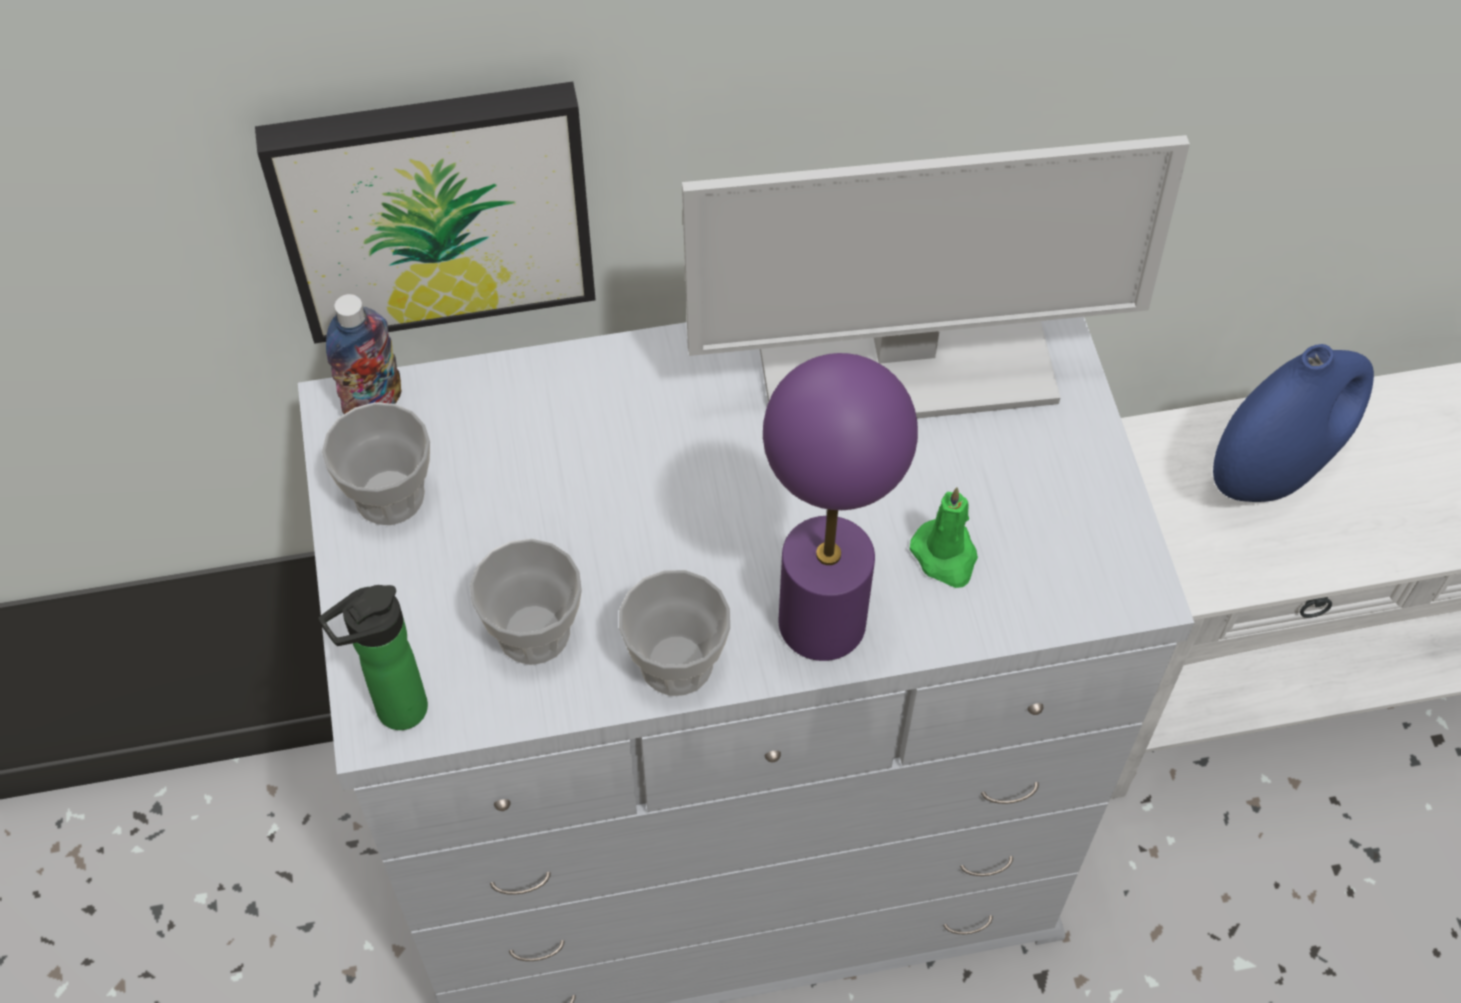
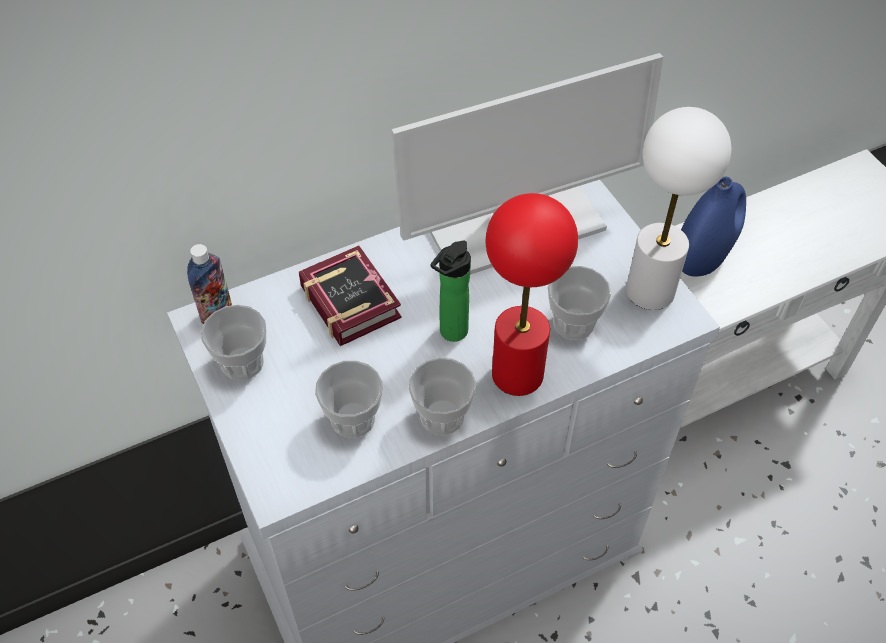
camera: 15 degrees left, 5 degrees down
picture [255,81,596,344] -> none
bottle [318,585,428,730] -> bottle moved to [430,240,471,342]
purple table lamp [763,353,918,661] -> red table lamp [485,193,578,396]
green candle [910,487,978,588] -> cup [548,266,611,340]
none -> book [299,245,401,346]
none -> white table lamp [626,107,731,310]

